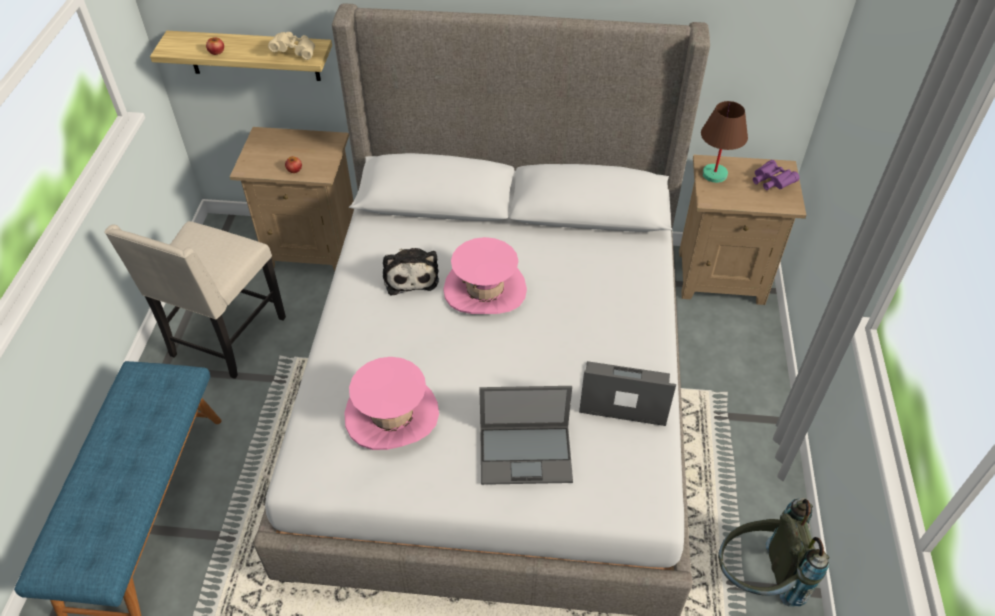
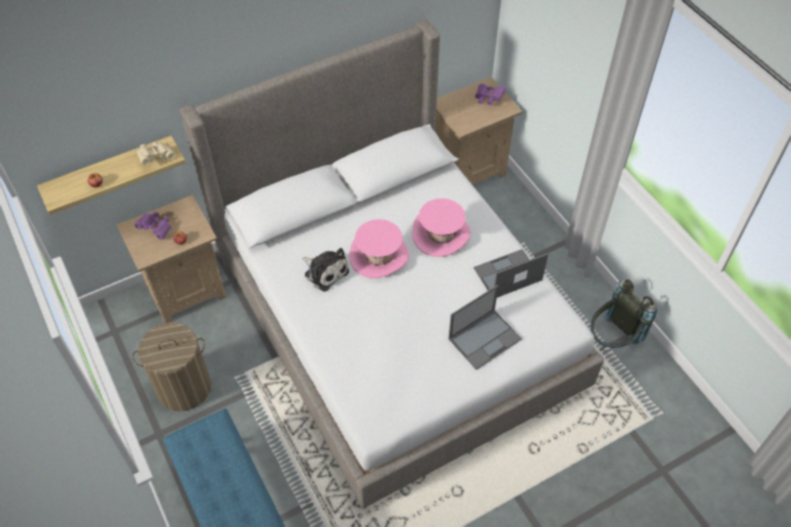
camera: 35 degrees left, 5 degrees up
beige chair [104,221,286,379] -> laundry basket [132,323,211,411]
pink hat [344,357,439,450] -> pink hat moved to [412,198,471,257]
brown table lamp [701,101,748,183] -> none
none -> purple binoculars [134,211,171,240]

